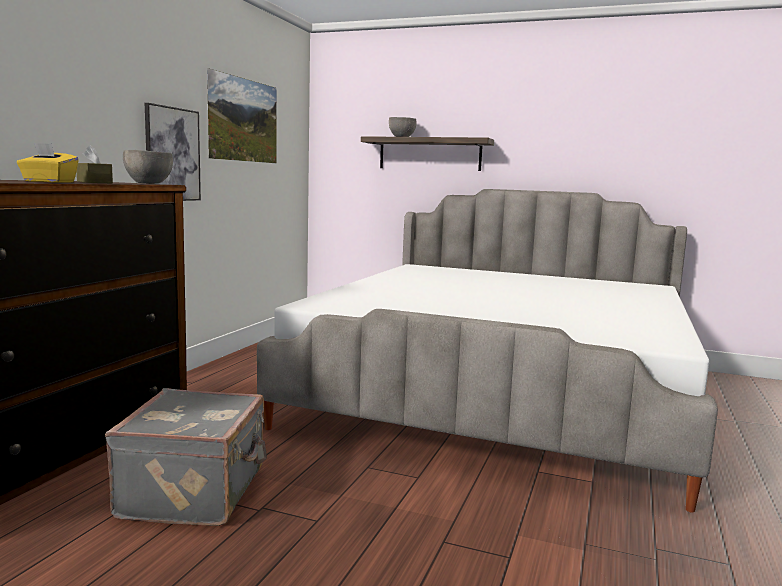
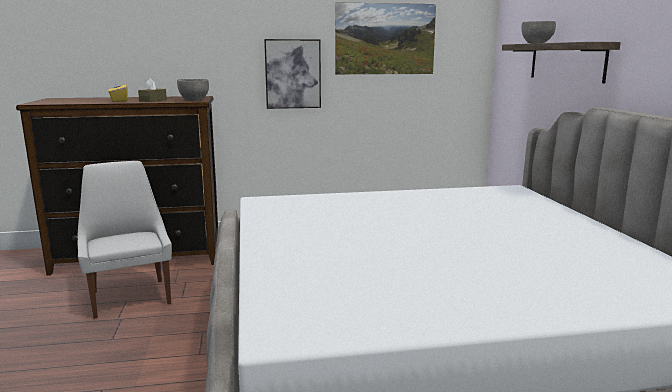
camera: 60 degrees right, 5 degrees up
grey suitcase [105,388,267,526] -> white chair [77,161,172,319]

